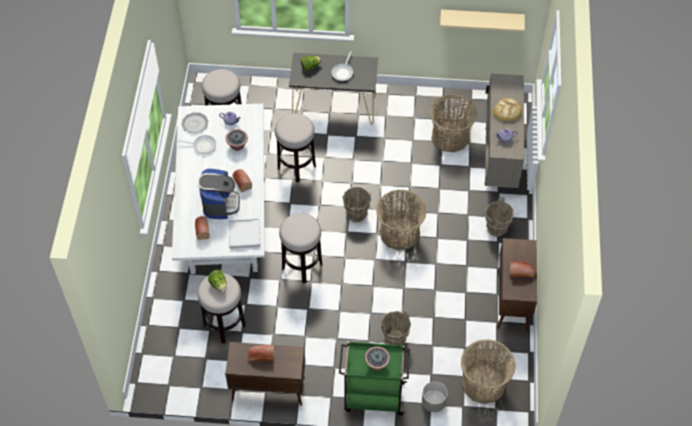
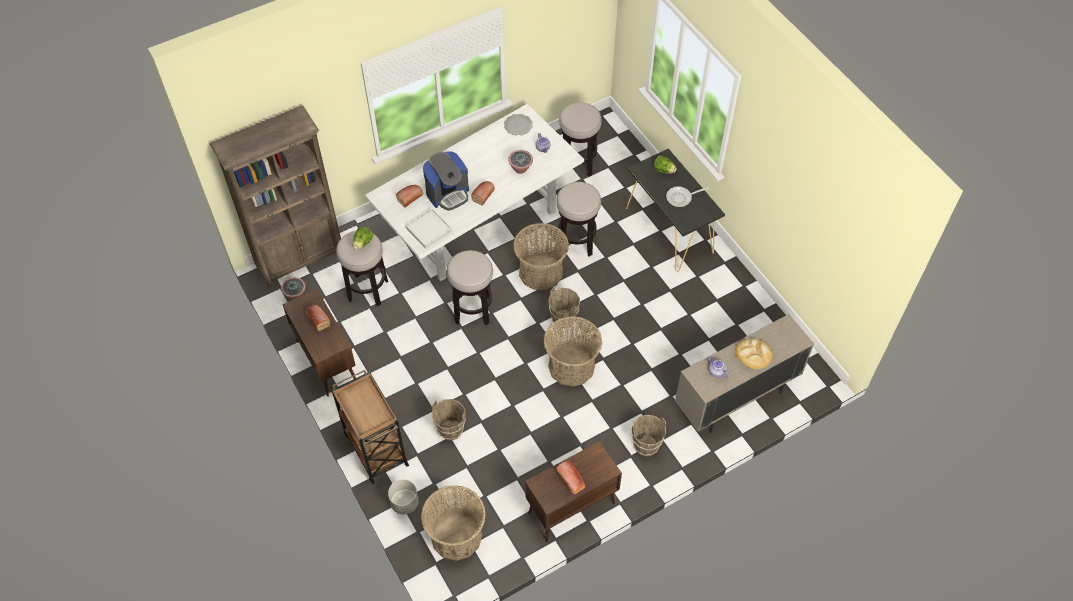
camera: 55 degrees right, 0 degrees up
frying pan [176,135,216,154] -> none
green cart [339,341,410,416] -> brown cart [332,370,409,484]
potted plant [365,346,390,370] -> potted plant moved to [281,277,306,300]
basket [429,94,477,152] -> basket moved to [513,223,569,290]
beige shelf [440,9,525,32] -> none
none -> brown bookcase [210,105,341,288]

